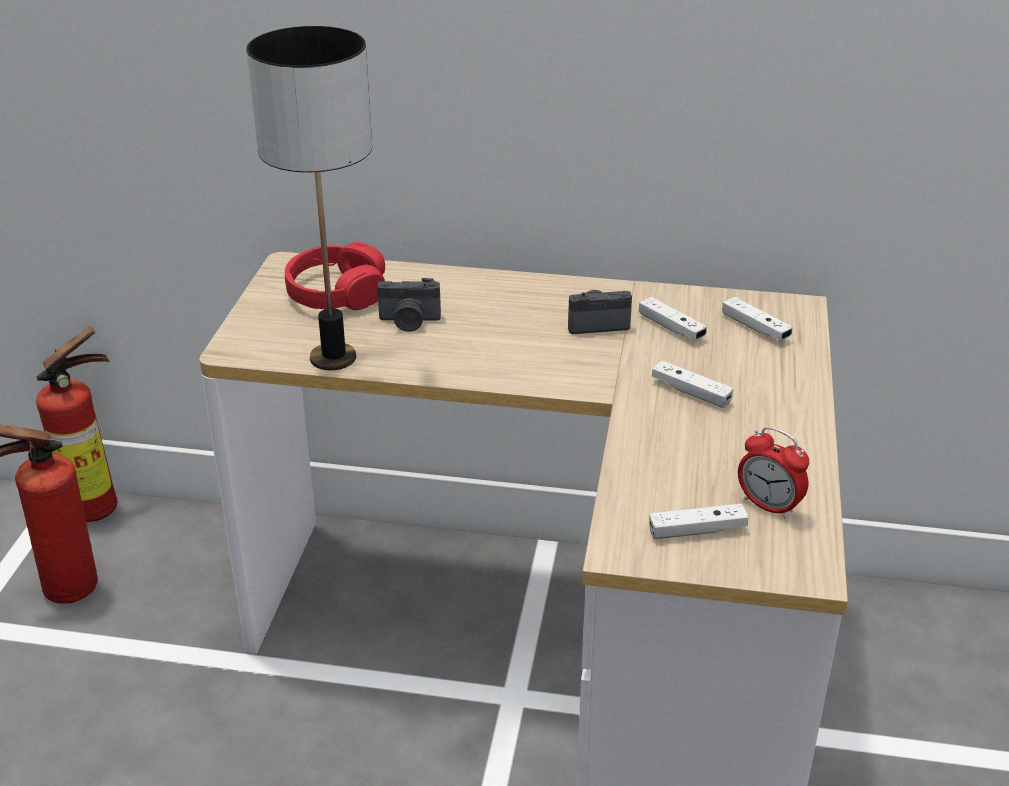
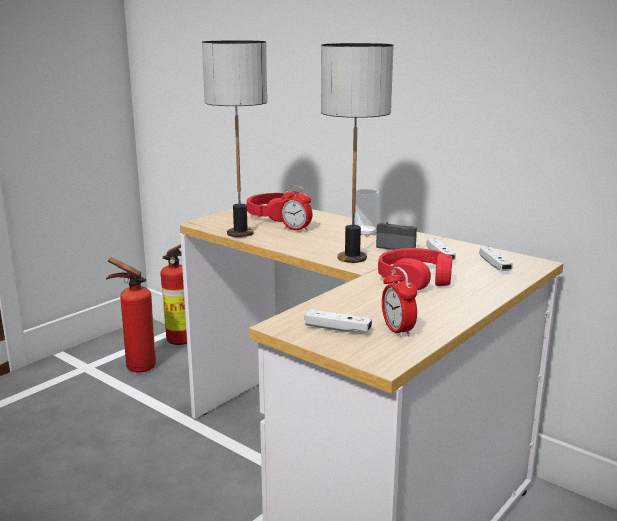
camera: 30 degrees right, 15 degrees down
camera [377,278,441,332] -> alarm clock [280,185,312,232]
white game controller [652,361,734,408] -> red headphones [378,248,452,290]
none -> table lamp [321,43,393,263]
none -> cup [354,189,379,237]

